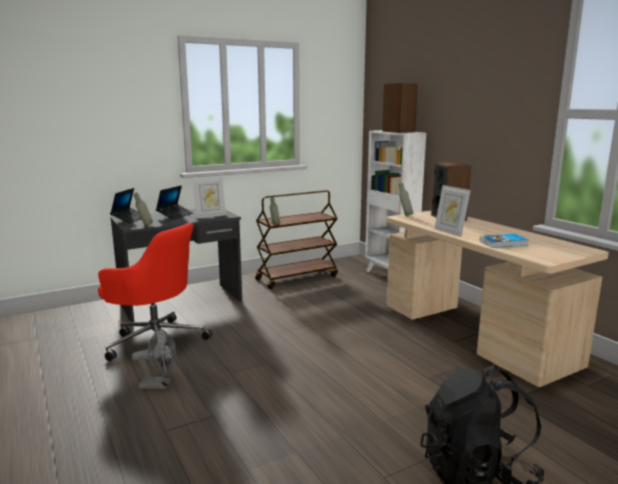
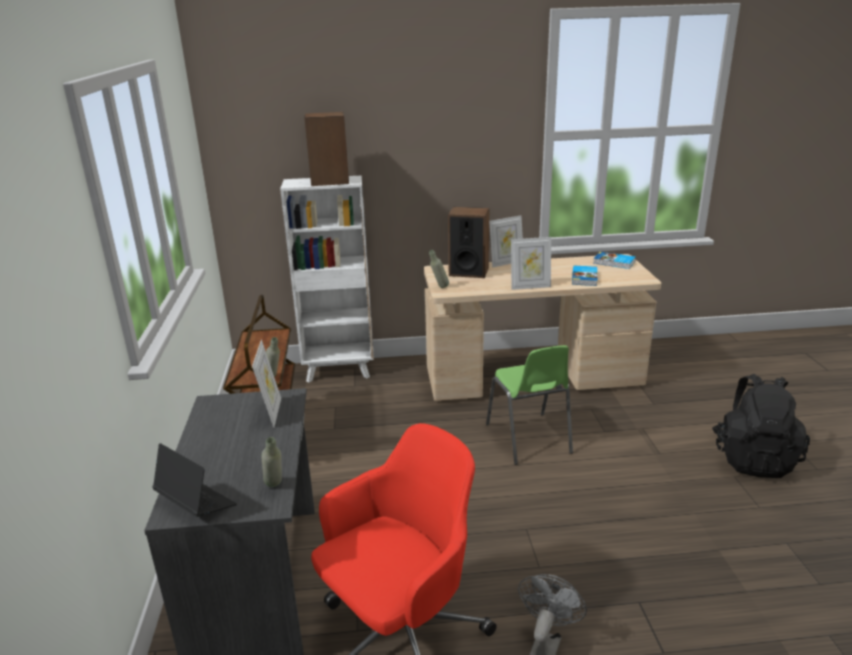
camera: 65 degrees left, 10 degrees up
laptop [156,185,193,220] -> none
none -> green chair [486,345,573,465]
none -> picture frame [489,215,523,267]
none -> book [593,252,636,269]

